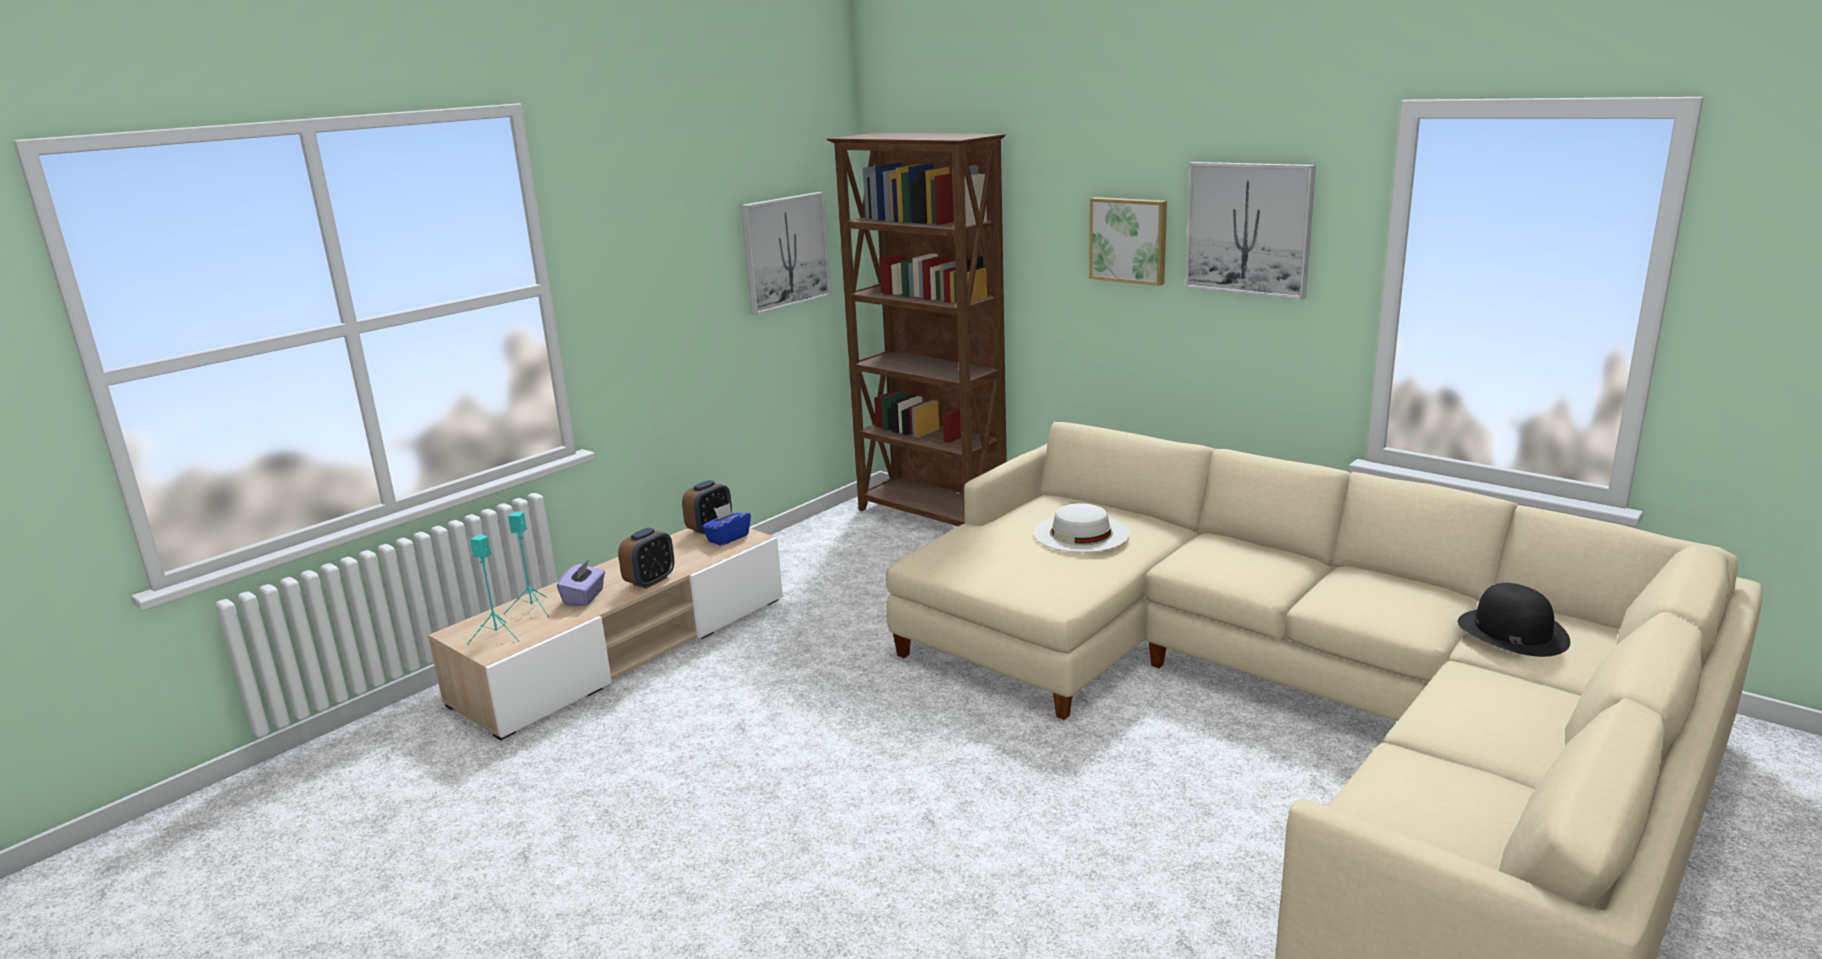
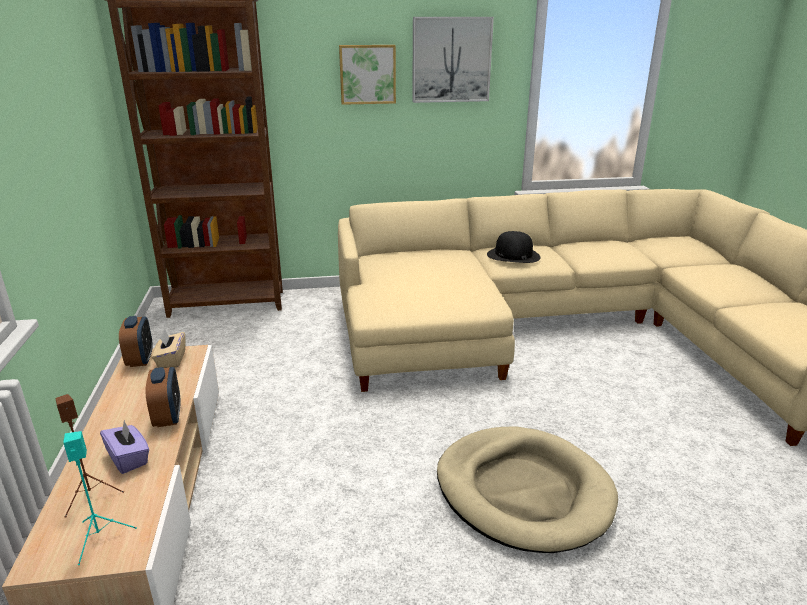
camera: 50 degrees left, 5 degrees up
turquoise speaker [503,511,549,617] -> brown speaker [56,394,124,518]
blue tissue box [702,503,751,546] -> beige tissue box [152,330,186,368]
picture [741,192,831,315] -> none
white hat [1033,503,1130,552] -> none
black hat [1458,583,1570,657] -> black hat moved to [487,231,541,263]
none -> beige dog bed [437,427,618,553]

